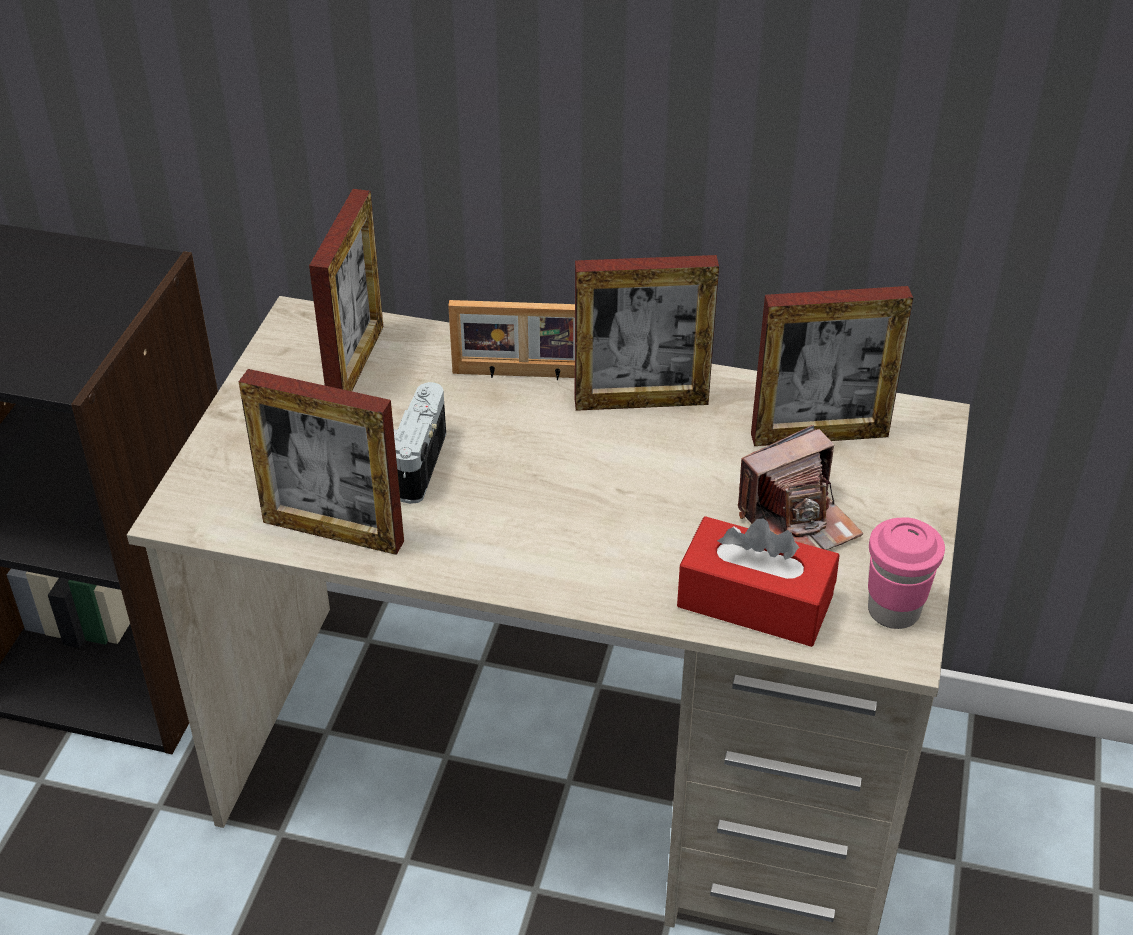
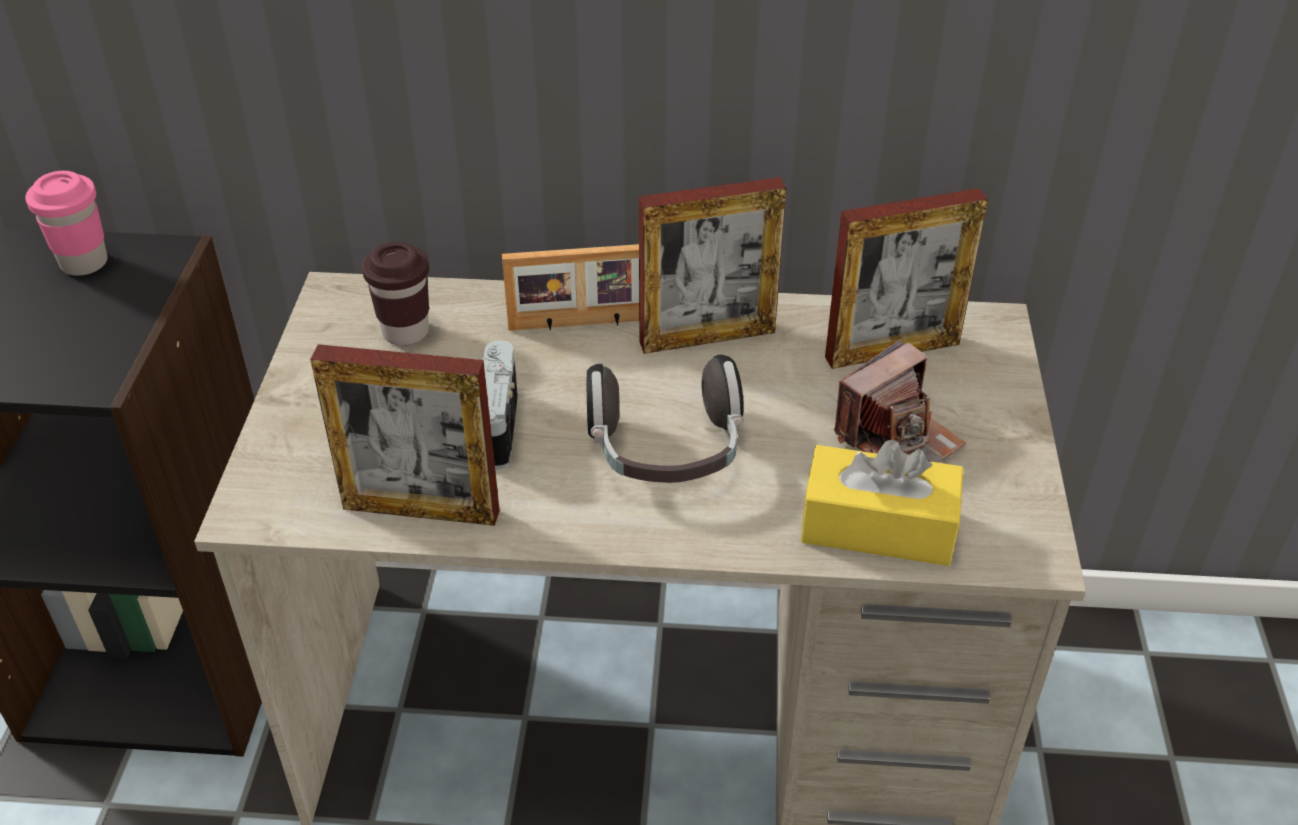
camera: 10 degrees left, 0 degrees up
picture frame [309,189,384,391] -> brown cup [362,242,429,346]
red tissue box [677,516,840,647] -> yellow tissue box [801,440,963,566]
pink cup [868,517,945,629] -> pink cup moved to [25,171,108,276]
none -> headphones [587,354,744,483]

